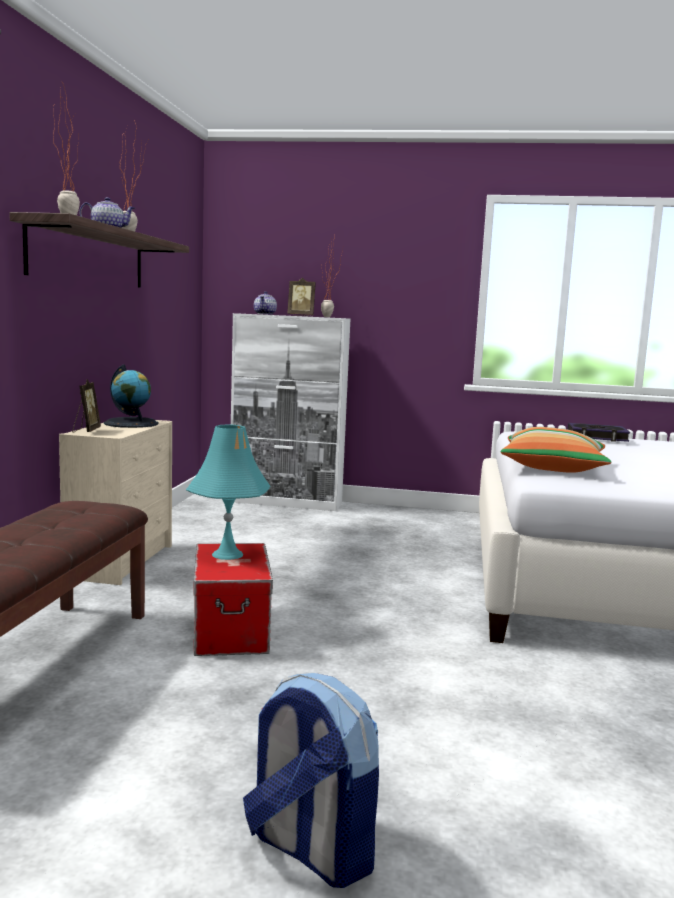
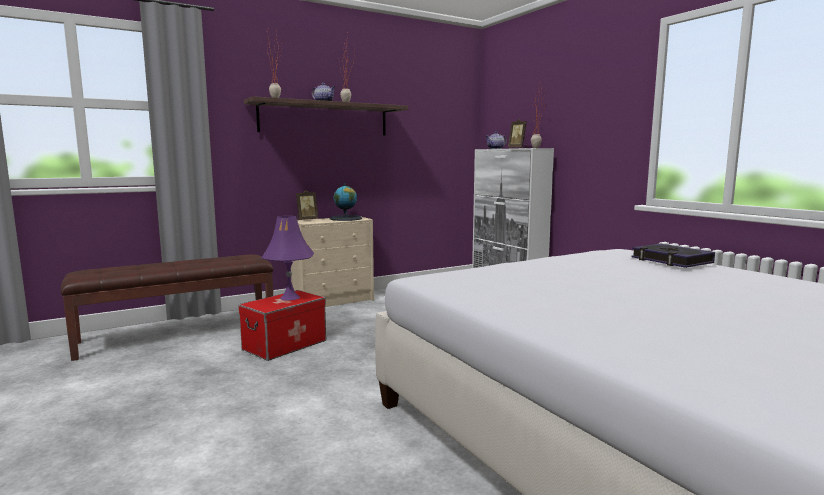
camera: 50 degrees right, 0 degrees up
turquoise table lamp [186,425,270,560] -> purple table lamp [262,216,314,300]
backpack [243,673,379,888] -> none
pillow [500,427,611,473] -> none

